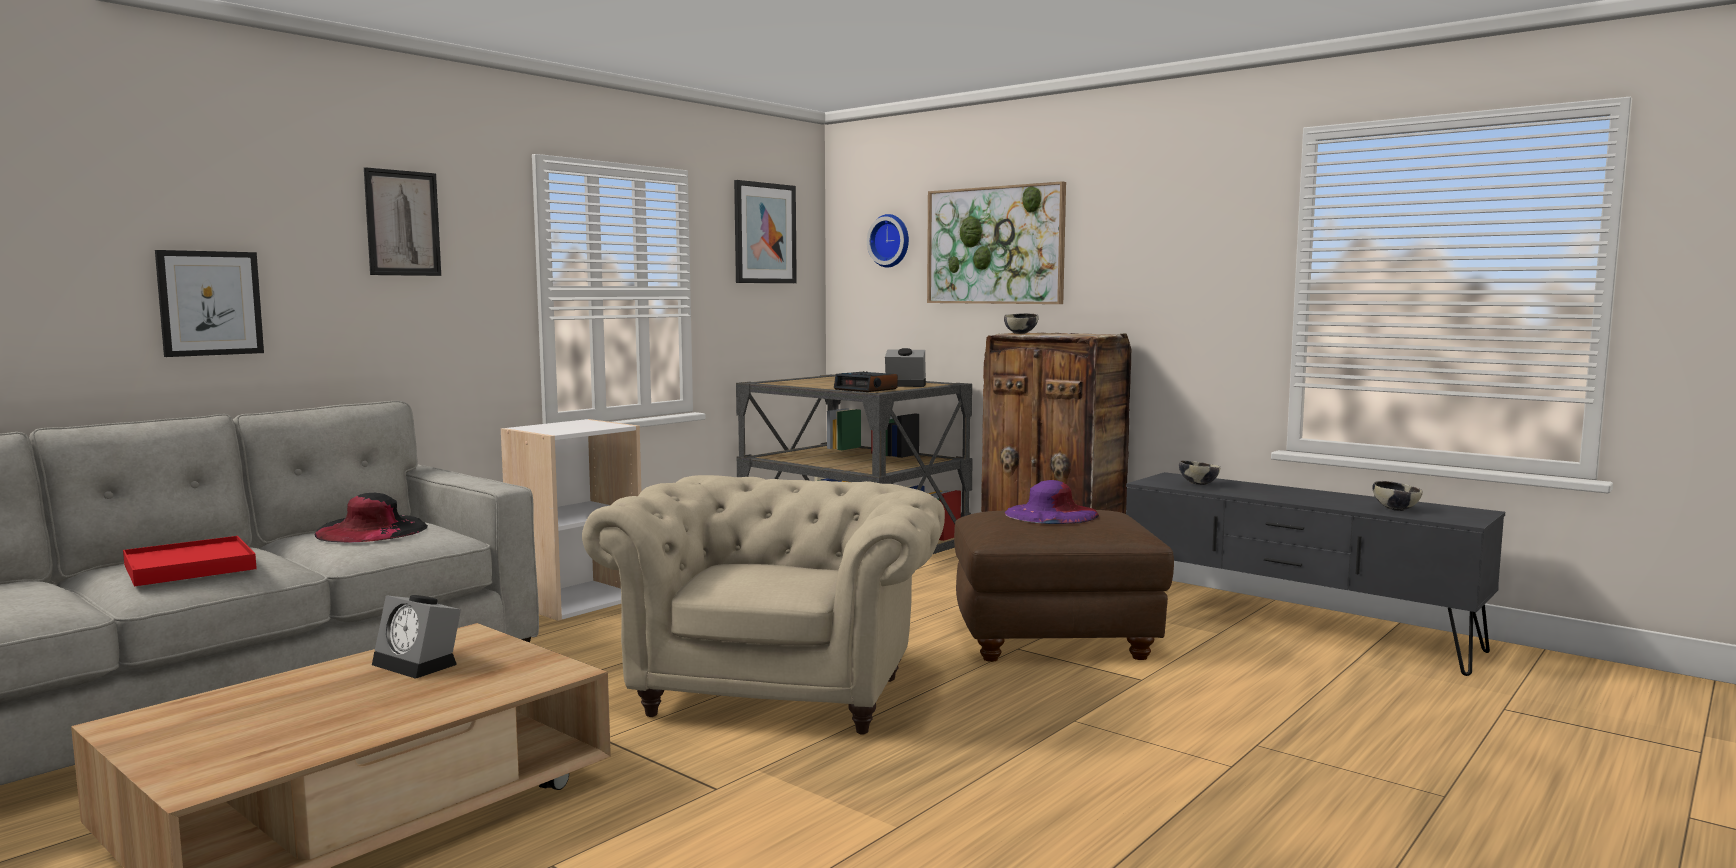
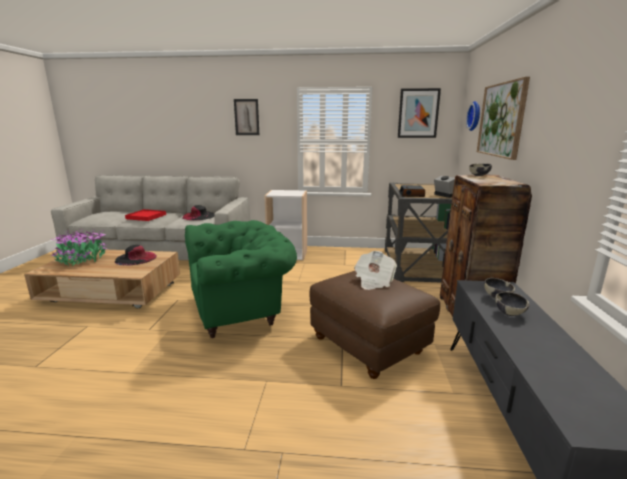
camera: 55 degrees right, 10 degrees up
picture [155,250,264,357] -> none
alarm clock [372,595,461,679] -> black hat [115,245,157,266]
beige armchair [582,475,945,735] -> green armchair [185,220,297,338]
purple hat [1005,480,1099,524] -> newspaper [354,251,397,290]
bowl [1372,481,1423,511] -> bowl moved to [496,292,530,316]
none -> potted plant [51,228,107,267]

